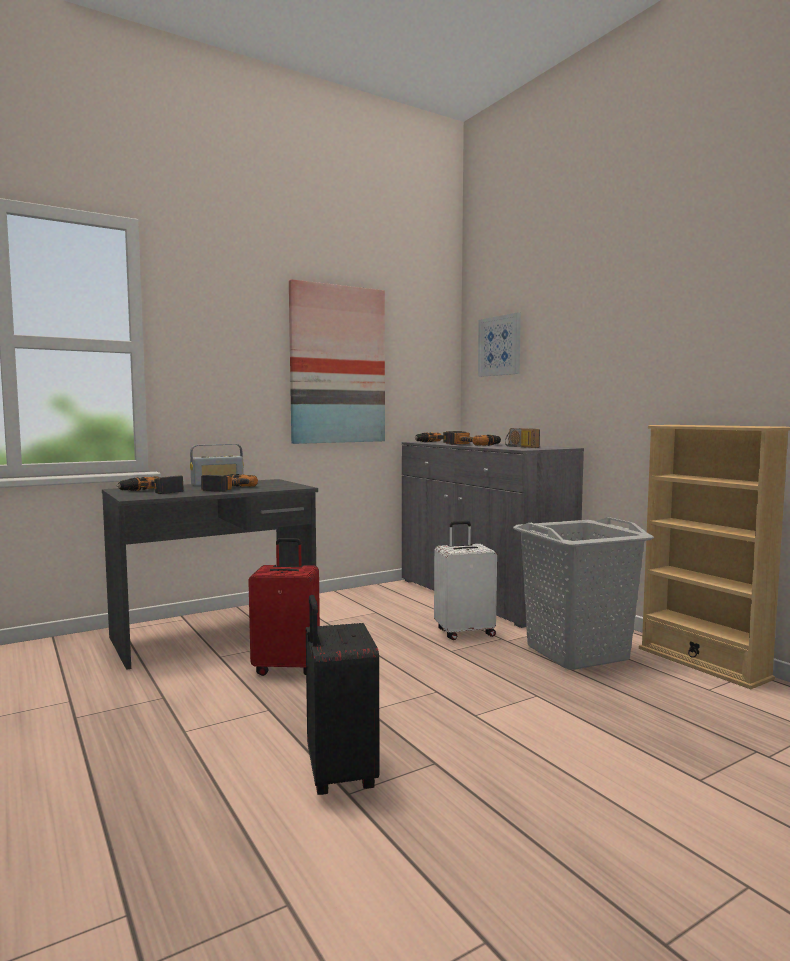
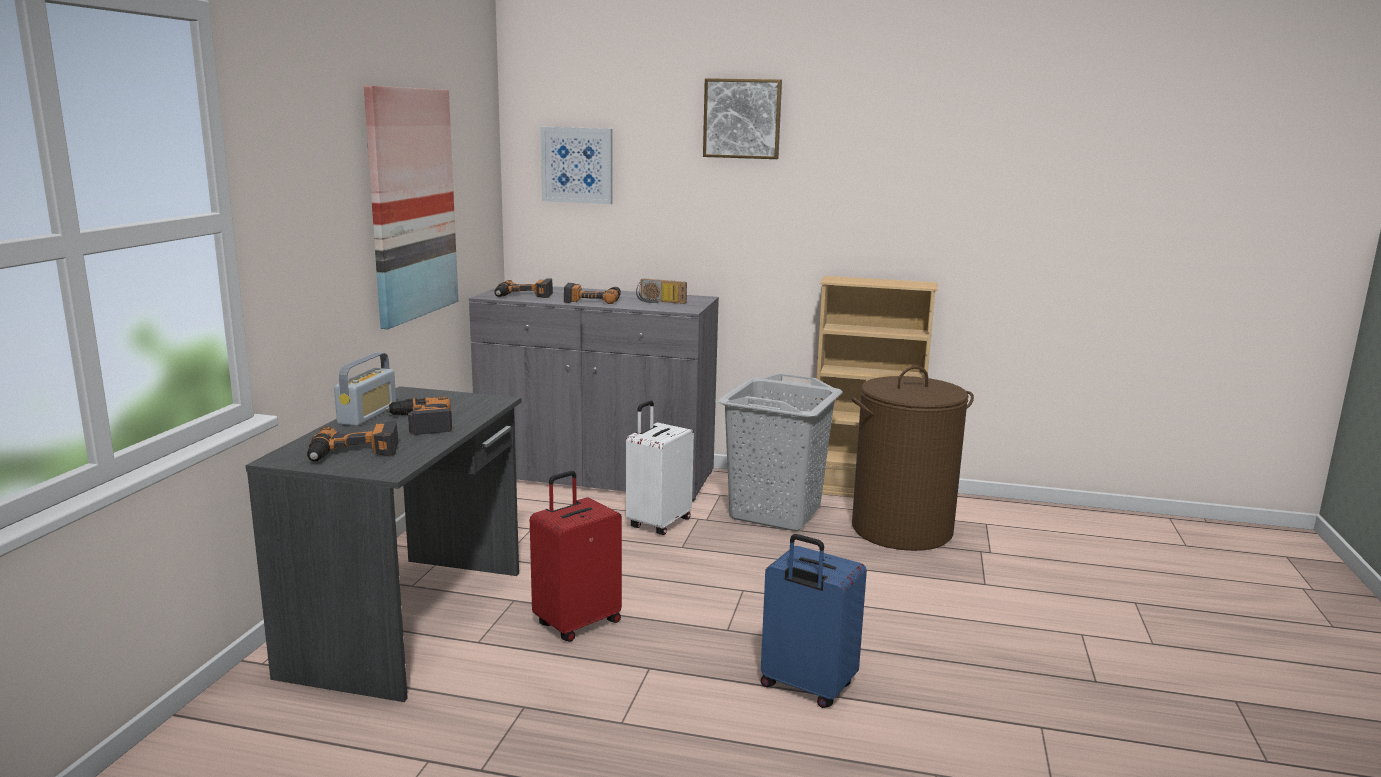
camera: 45 degrees left, 10 degrees up
black suitcase [306,595,380,795] -> blue suitcase [760,534,867,708]
none -> picture [703,78,782,159]
none -> brown laundry basket [851,366,974,551]

